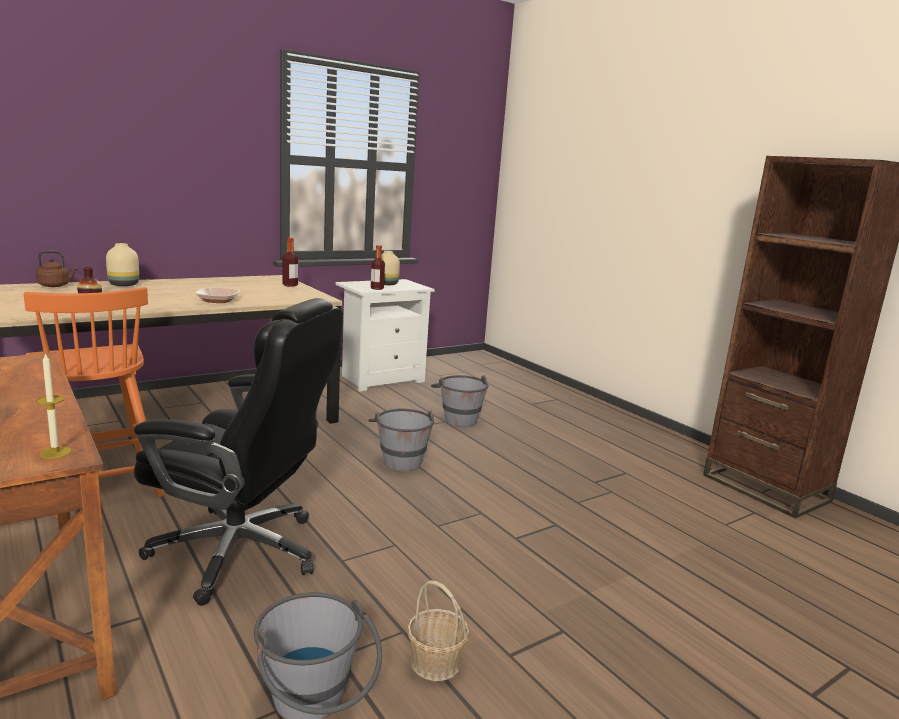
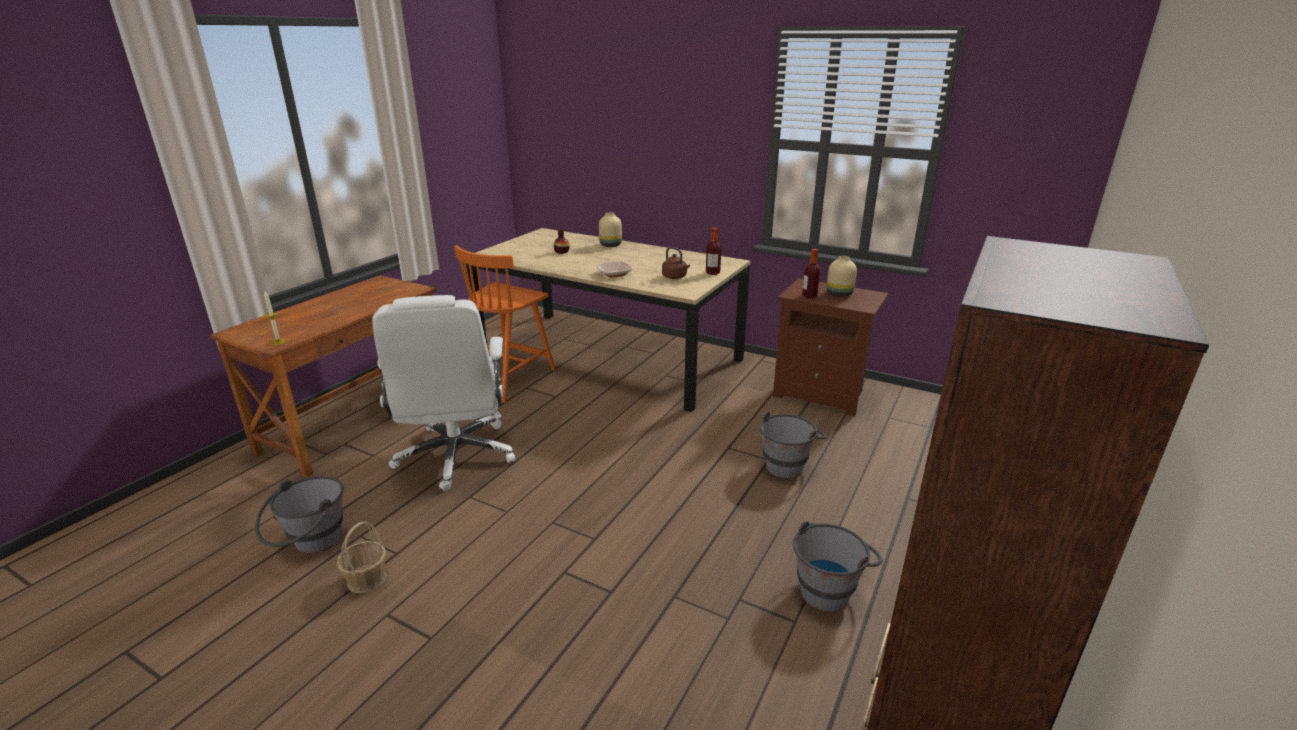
camera: 65 degrees right, 10 degrees up
brown kettle [36,250,78,287] -> brown kettle moved to [662,247,690,279]
black office chair [134,298,343,606] -> white office chair [372,295,516,491]
white nightstand [335,279,435,392] -> brown nightstand [773,278,889,416]
grey bucket [368,409,434,471] -> grey bucket moved to [793,521,883,612]

